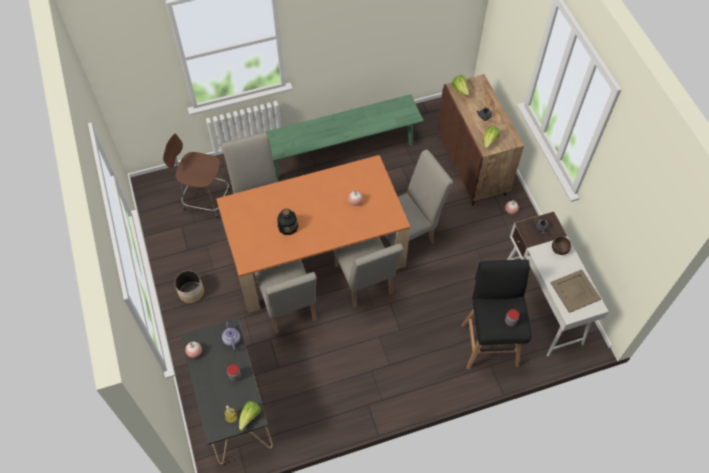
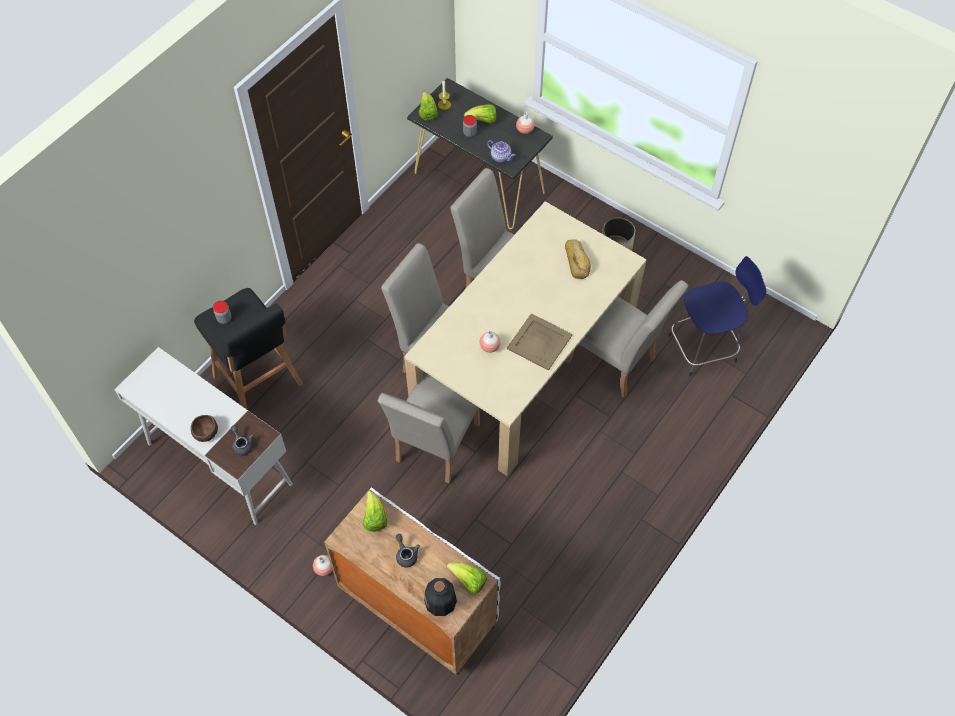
camera: 145 degrees right, 0 degrees up
brown stool [163,134,230,219] -> blue stool [668,256,766,377]
orange dining table [216,155,410,313] -> beige dining table [404,201,647,477]
green bench [266,94,424,181] -> none
bottle [277,209,298,235] -> bottle moved to [424,578,457,616]
brown cabinet [437,74,524,205] -> white cabinet [324,487,501,675]
beige tray [550,269,601,313] -> beige tray moved to [507,313,572,371]
none -> lettuce [464,104,496,123]
none -> bread [565,239,591,279]

